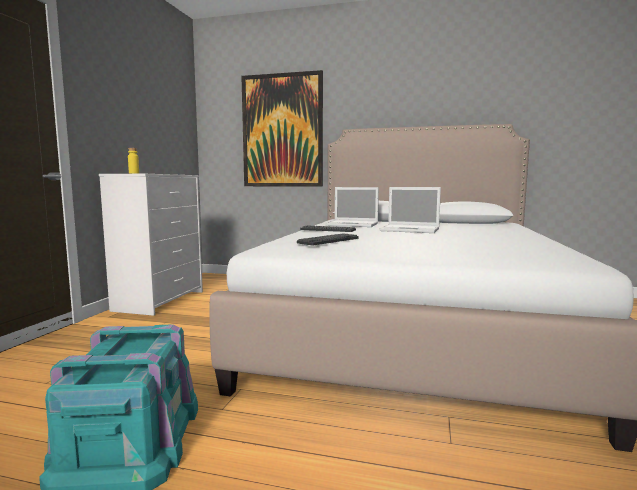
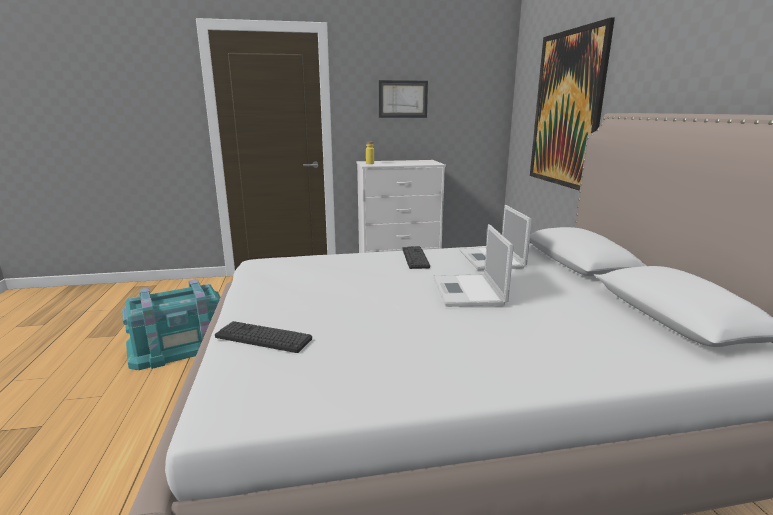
camera: 65 degrees right, 10 degrees up
keyboard [297,233,359,245] -> keyboard moved to [215,321,312,353]
none -> picture [379,80,428,118]

